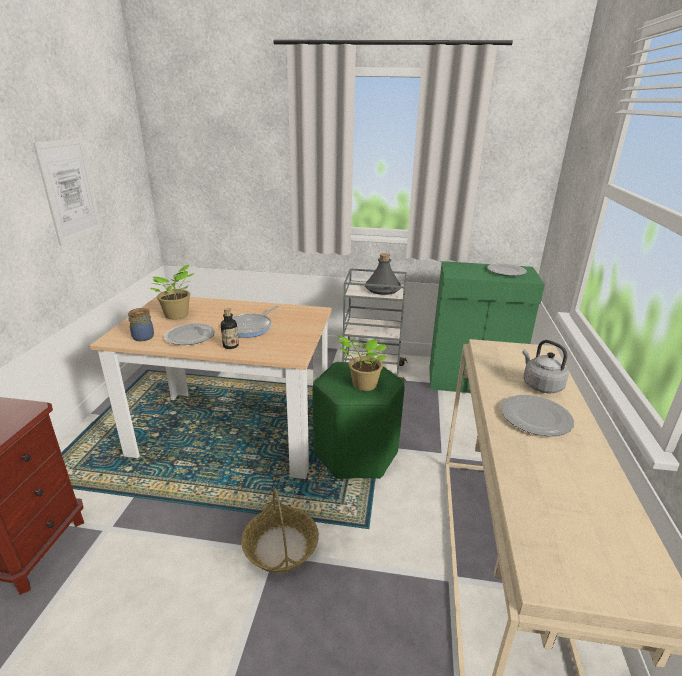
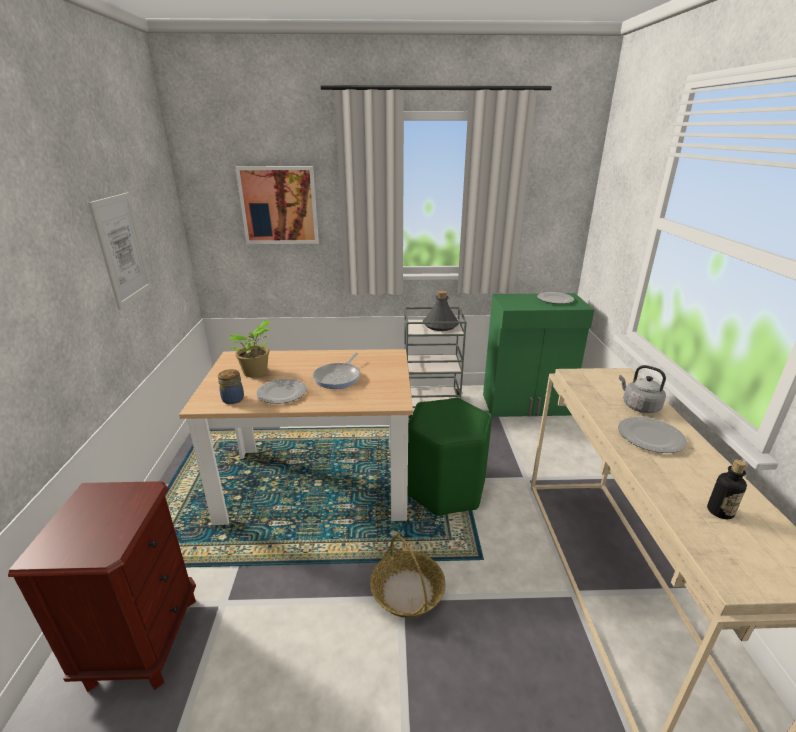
camera: 10 degrees left, 0 degrees up
bottle [221,308,239,349] -> bottle moved to [707,459,747,519]
potted plant [337,335,387,391] -> none
none -> picture [235,166,319,244]

